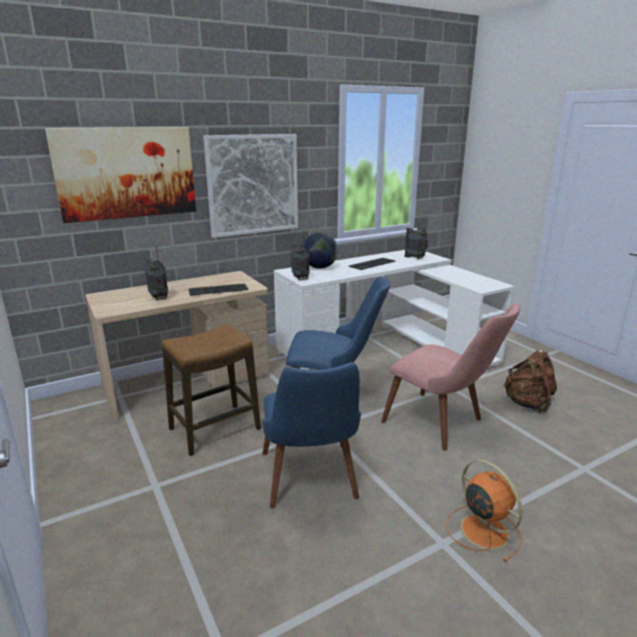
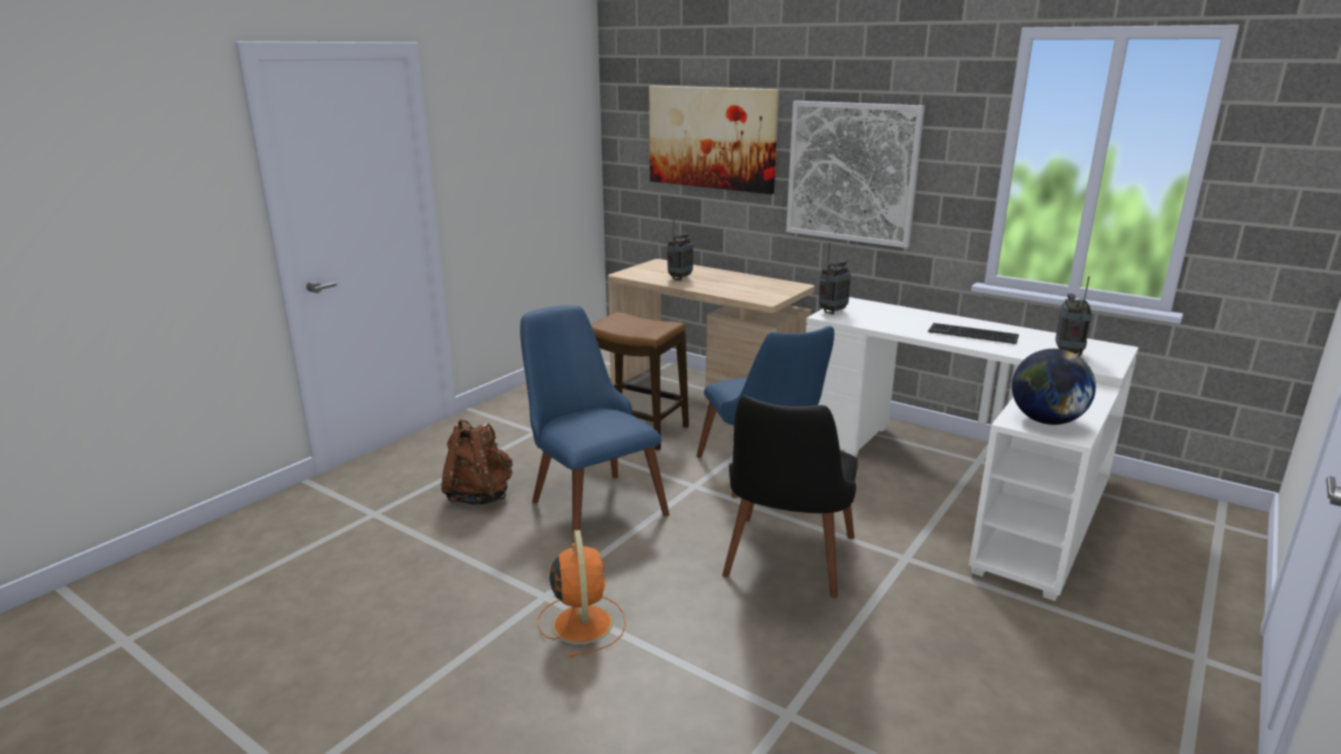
camera: 65 degrees right, 0 degrees up
keyboard [189,283,249,295] -> none
blue chair [262,362,361,509] -> blue chair turned 90 degrees clockwise [520,305,670,543]
globe [303,232,338,269] -> globe moved to [1012,349,1096,425]
pink chair [381,304,520,451] -> black chair [722,395,858,598]
orange fan [446,460,523,562] -> orange fan turned 45 degrees counterclockwise [537,530,626,657]
brown backpack [503,350,557,413] -> brown backpack moved to [441,419,512,505]

